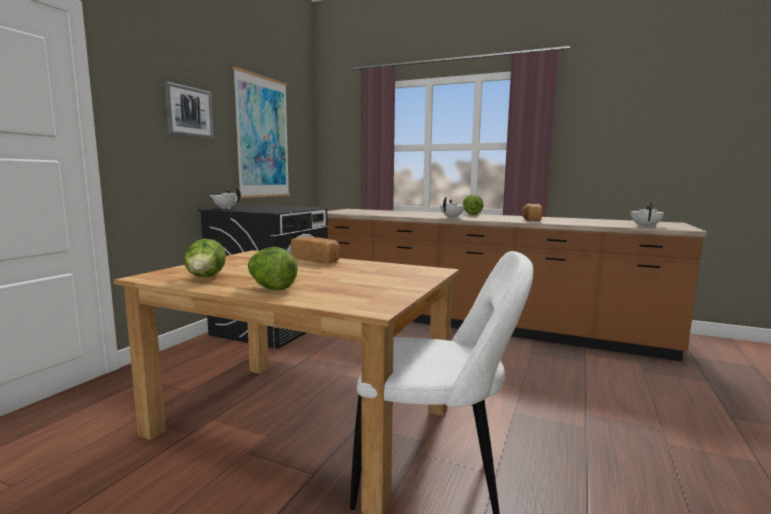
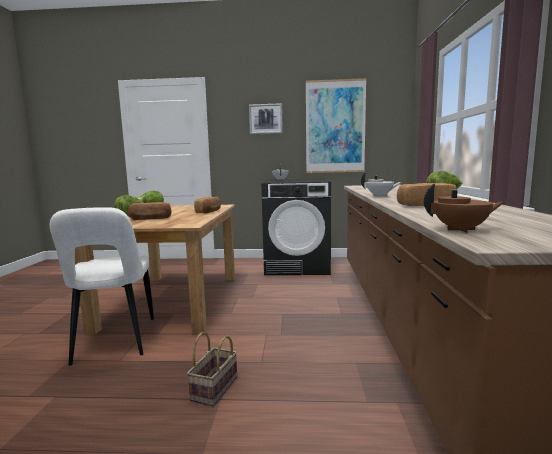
camera: 70 degrees right, 0 degrees up
white teapot [631,202,664,228] -> brown teapot [424,184,505,233]
none -> bread [128,202,172,220]
none -> basket [187,332,237,406]

